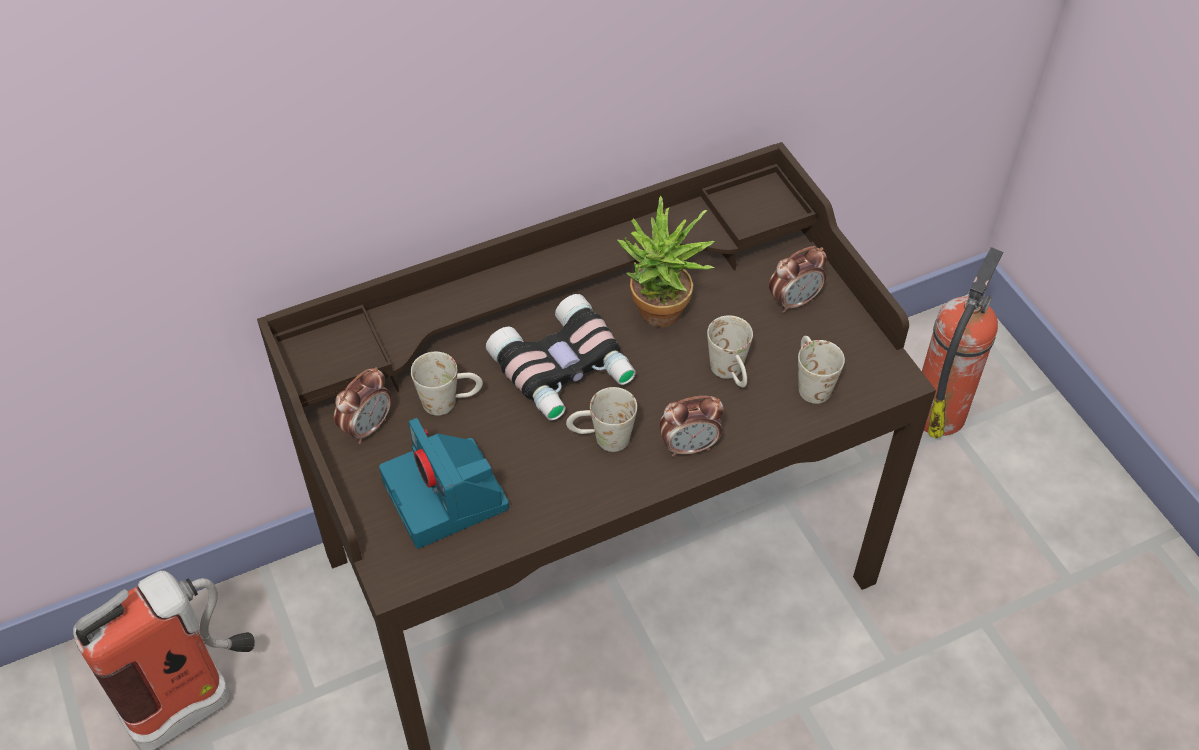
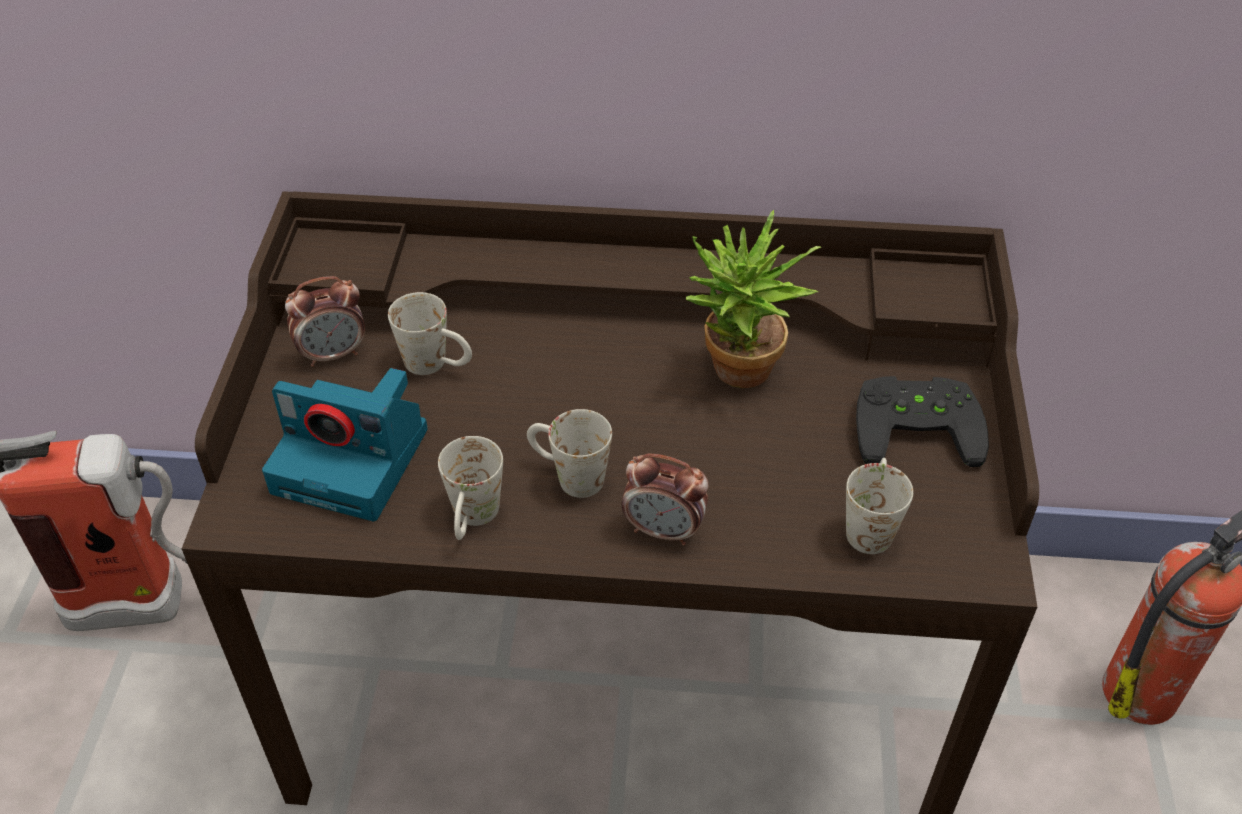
camera: 30 degrees right, 5 degrees down
camera [379,418,509,549] -> camera turned 75 degrees counterclockwise [262,368,428,521]
binoculars [486,294,636,421] -> none
white mug [707,315,753,387] -> white mug moved to [438,436,503,540]
alarm clock [769,246,827,313] -> black game controller [856,376,989,467]

